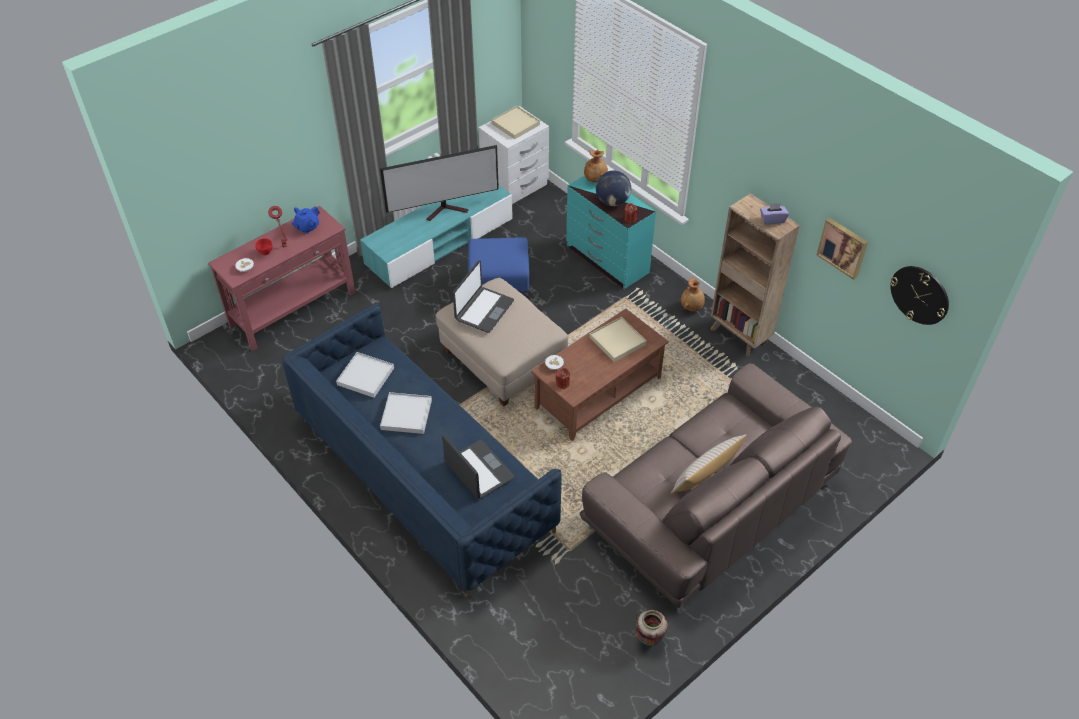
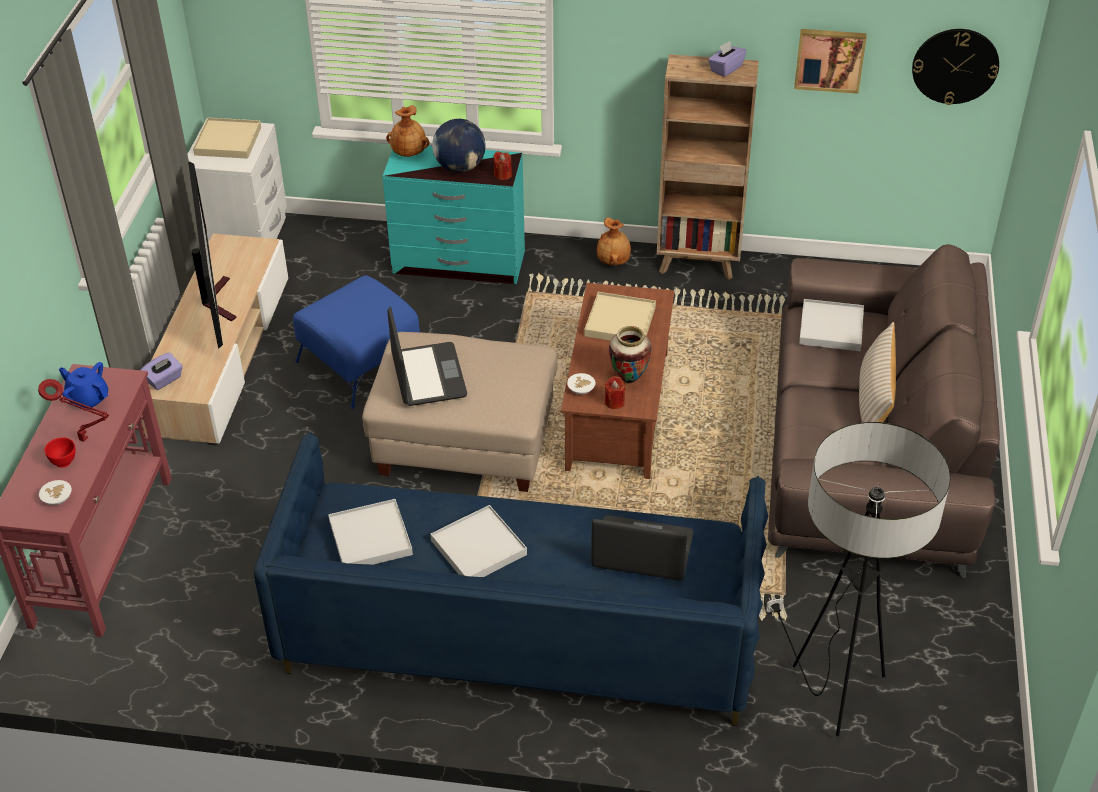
camera: 40 degrees left, 5 degrees down
blue teapot [291,206,320,234] -> blue teapot turned 120 degrees clockwise [59,362,108,409]
turquoise tv stand [360,185,513,288] -> beige tv stand [141,234,288,445]
television [380,145,499,221] -> television turned 45 degrees counterclockwise [188,161,237,349]
vase [635,610,668,646] -> vase moved to [609,326,652,383]
none -> purple tissue box [140,353,183,390]
none -> floor lamp [766,422,951,736]
none -> white tray [799,299,864,351]

